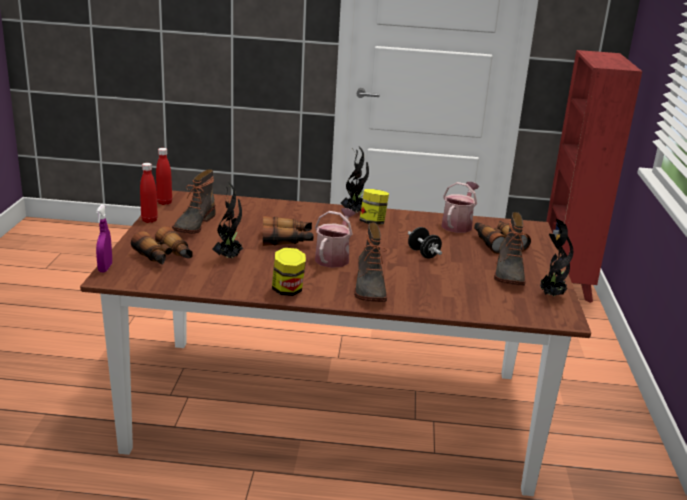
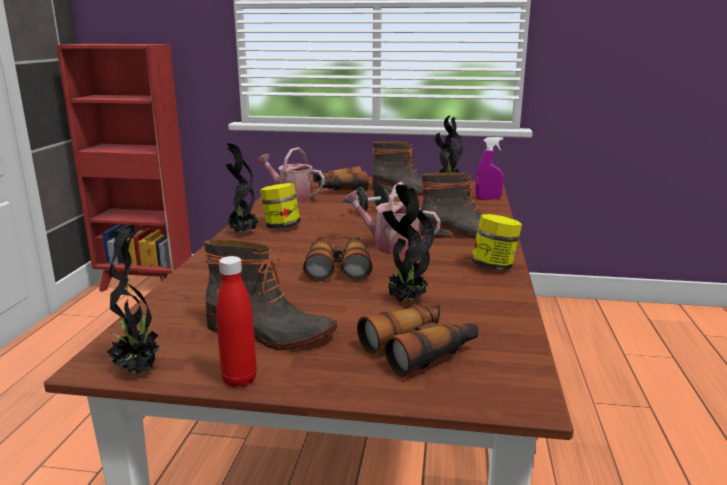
camera: 85 degrees left, 5 degrees down
purple spray bottle [96,204,112,272] -> purple spray bottle moved to [475,137,504,200]
red bottle [156,148,172,205] -> potted plant [107,227,164,375]

